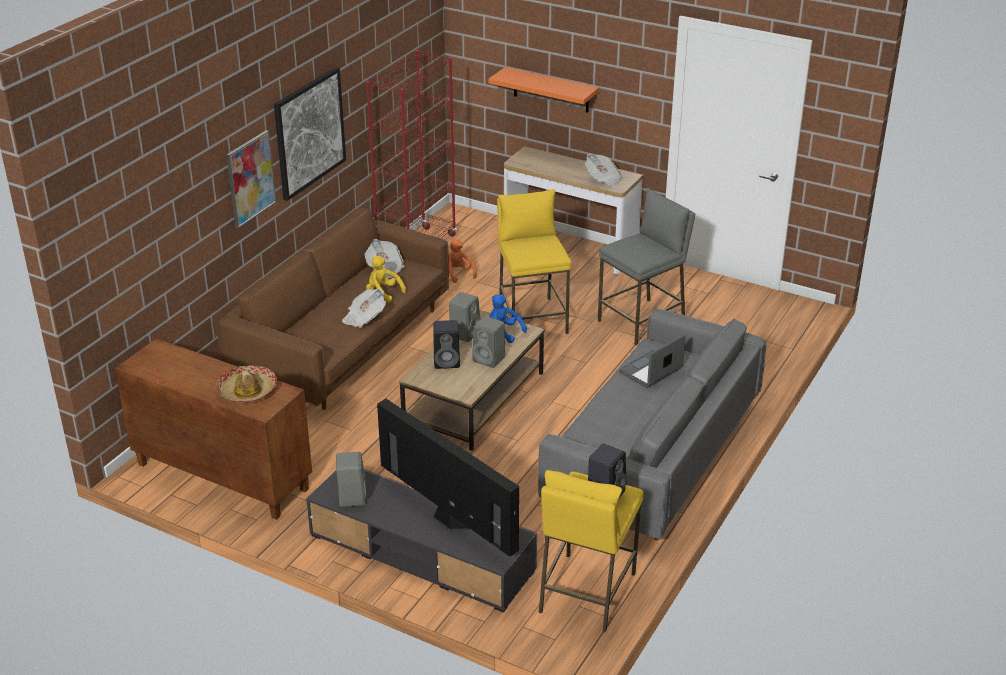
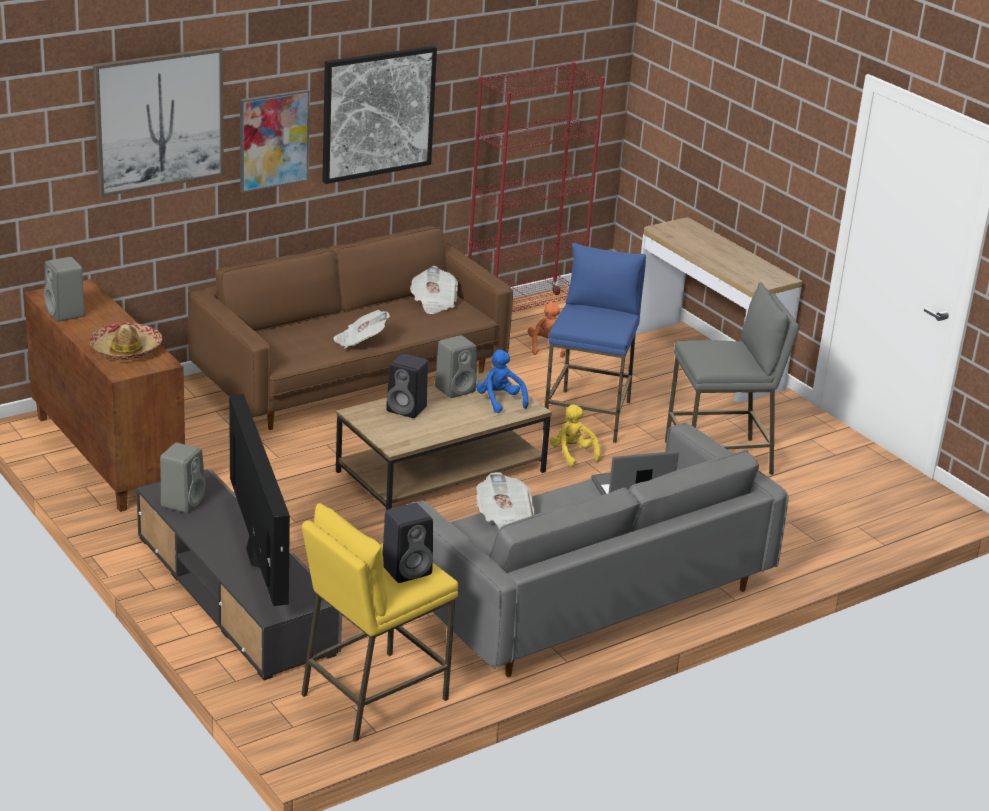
camera: 25 degrees right, 5 degrees down
yellow plush toy [366,256,406,303] -> yellow plush toy moved to [550,404,601,466]
grey speaker [472,316,505,368] -> grey speaker moved to [44,257,85,322]
orange shelf [488,67,599,113] -> none
yellow stool [497,189,571,334] -> blue stool [543,243,646,443]
newspaper [585,154,623,188] -> newspaper moved to [477,472,535,529]
none -> picture [93,47,224,197]

